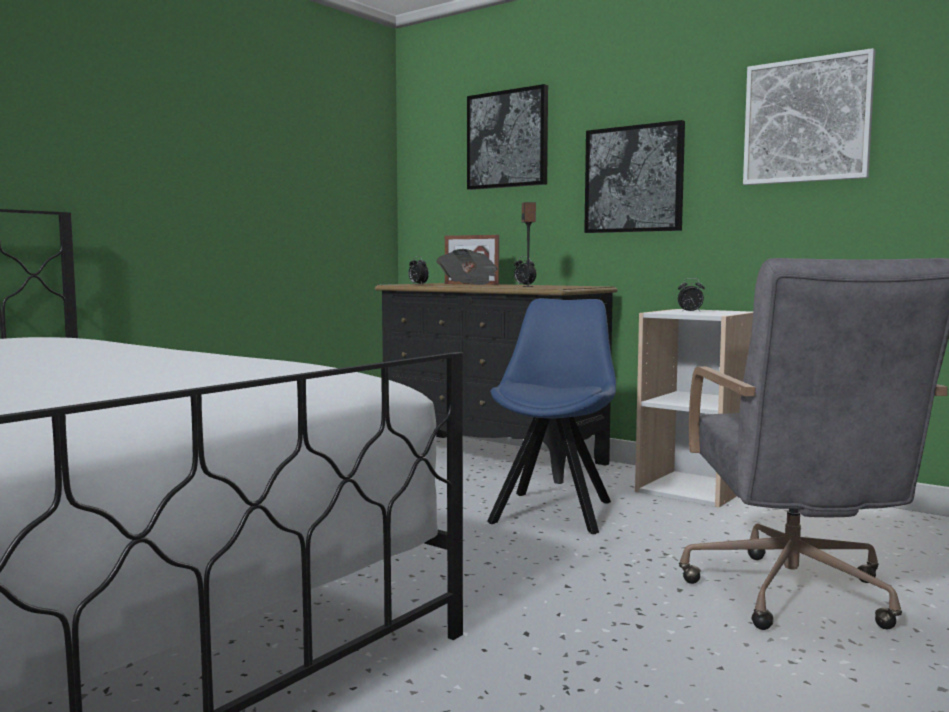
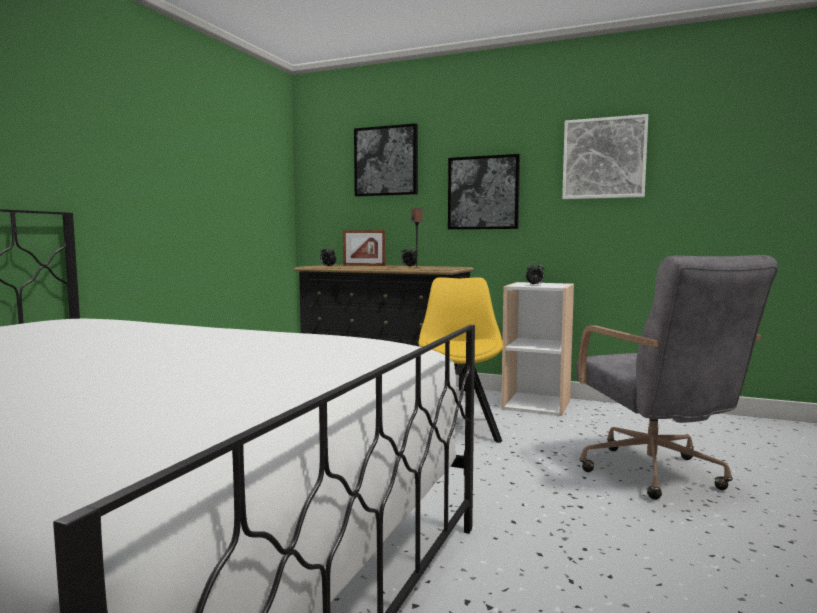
camera: 15 degrees left, 0 degrees up
newspaper [436,249,498,285] -> none
blue chair [487,298,616,534] -> yellow chair [418,277,504,443]

